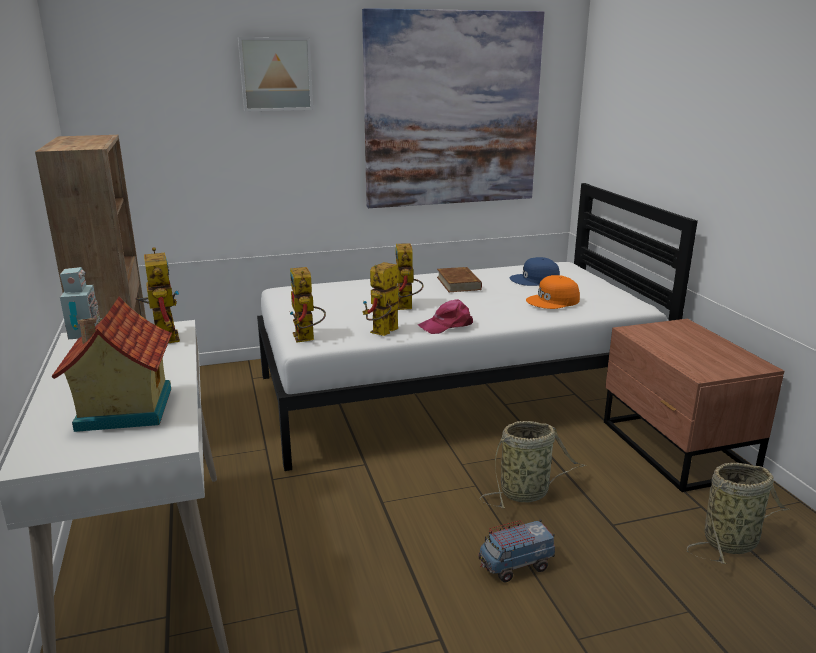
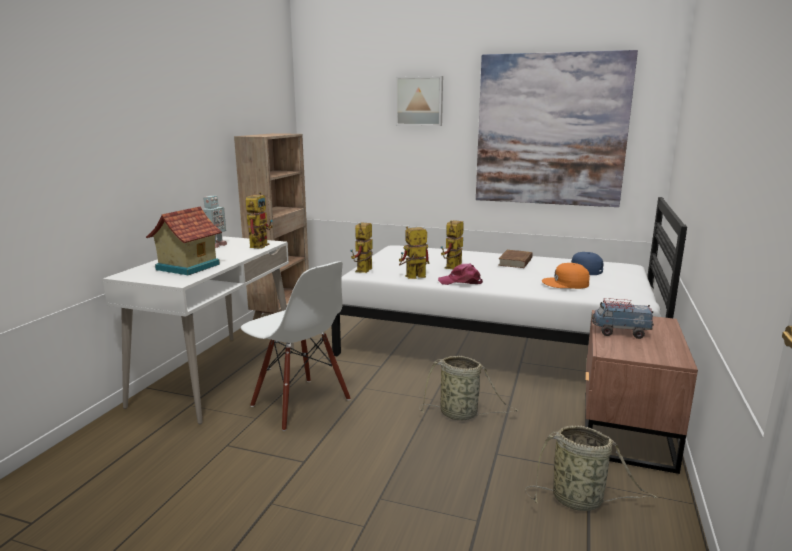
camera: 35 degrees right, 5 degrees down
toy truck [478,519,555,582] -> toy truck moved to [592,298,654,339]
none -> white chair [241,261,351,431]

